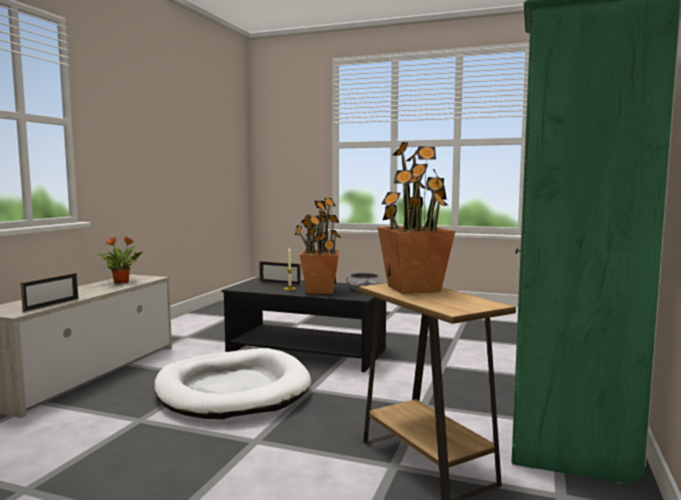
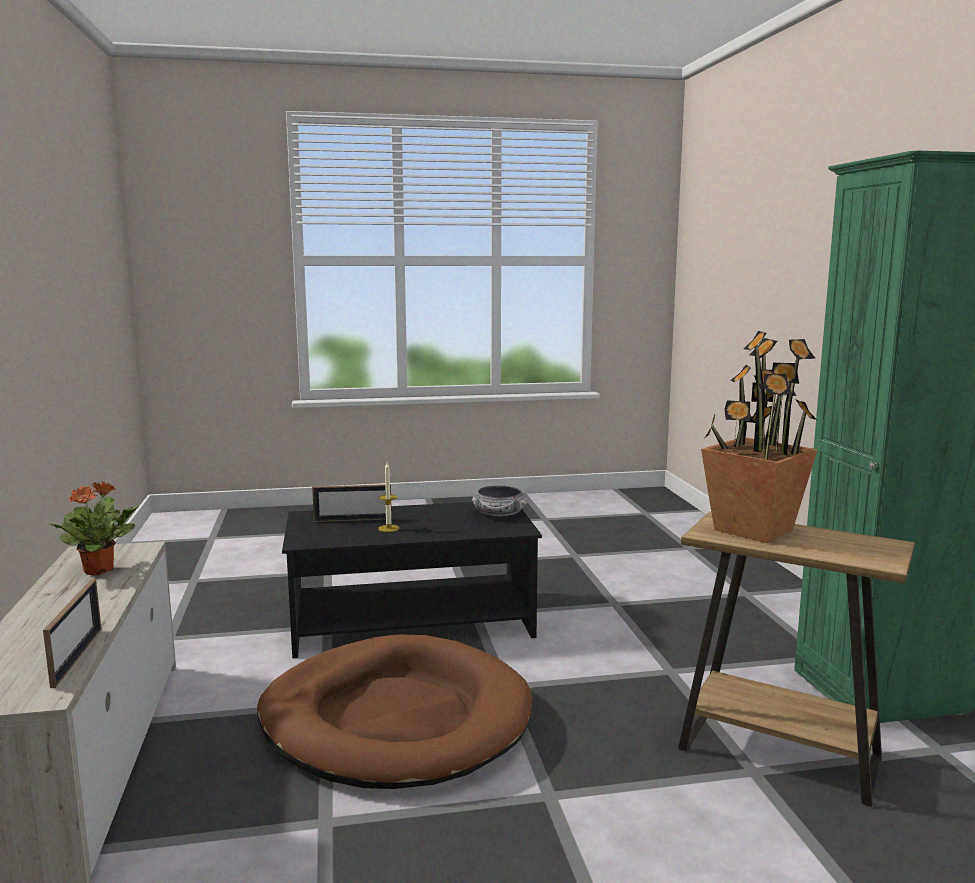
camera: 30 degrees left, 5 degrees up
white dog bed [154,348,311,419] -> brown dog bed [257,634,532,789]
potted plant [295,198,340,294] -> none

